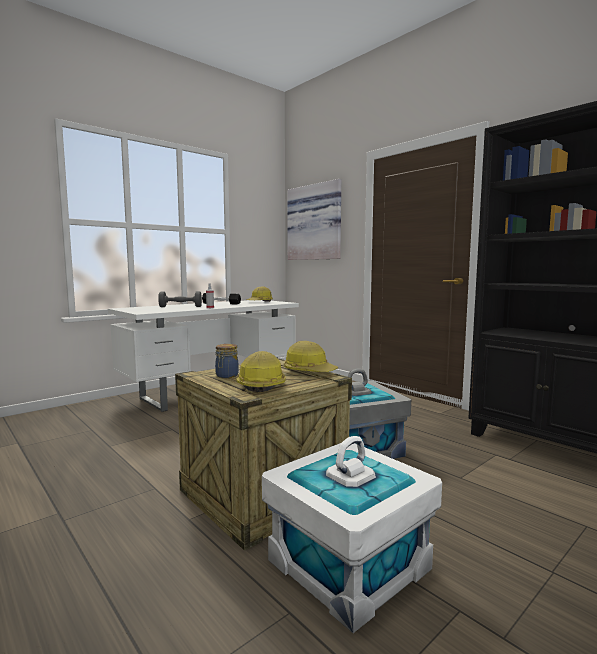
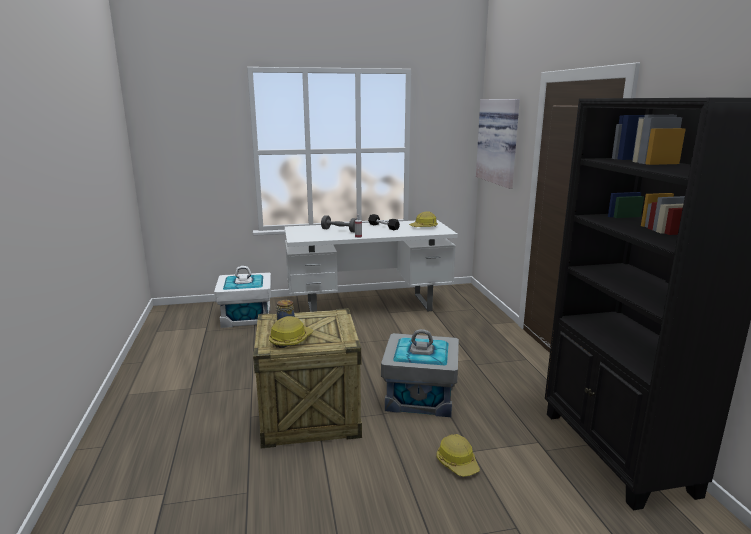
camera: 30 degrees right, 10 degrees up
white storage box [262,436,442,633] -> white storage box moved to [214,266,271,328]
hard hat [284,341,338,372] -> hard hat moved to [437,434,480,477]

